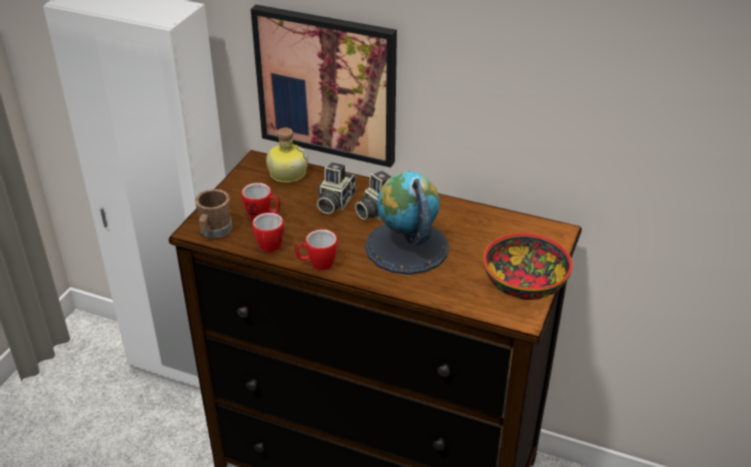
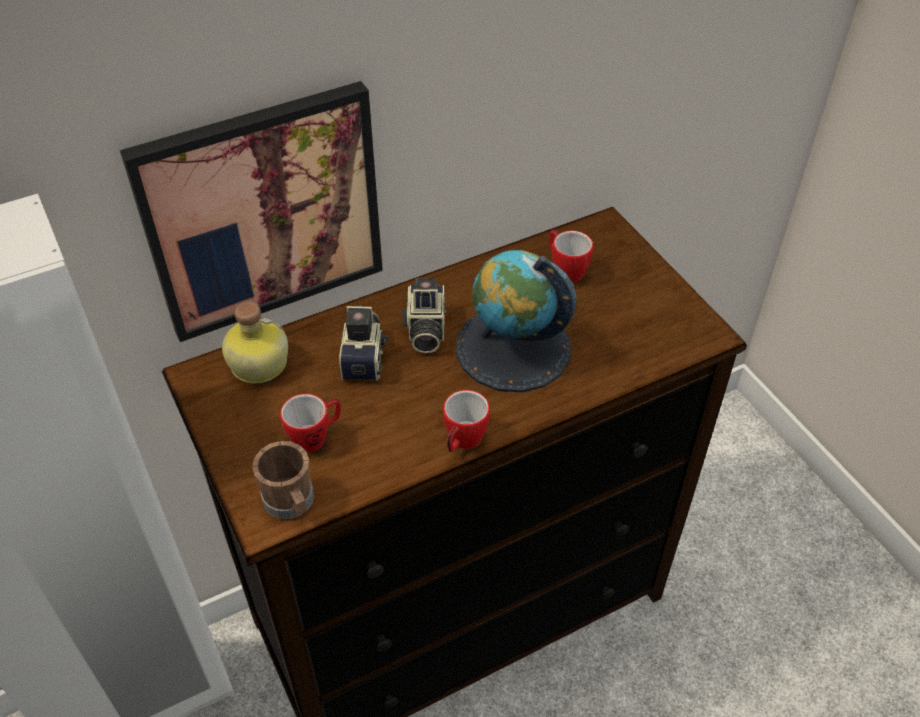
camera: 50 degrees left, 10 degrees up
mug [252,210,284,252] -> mug moved to [549,229,593,282]
camera [317,162,356,214] -> camera turned 150 degrees counterclockwise [339,305,387,380]
bowl [483,233,573,300] -> none

